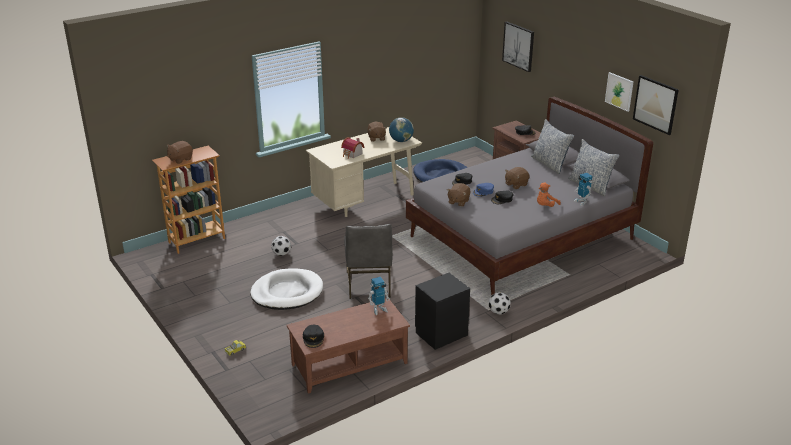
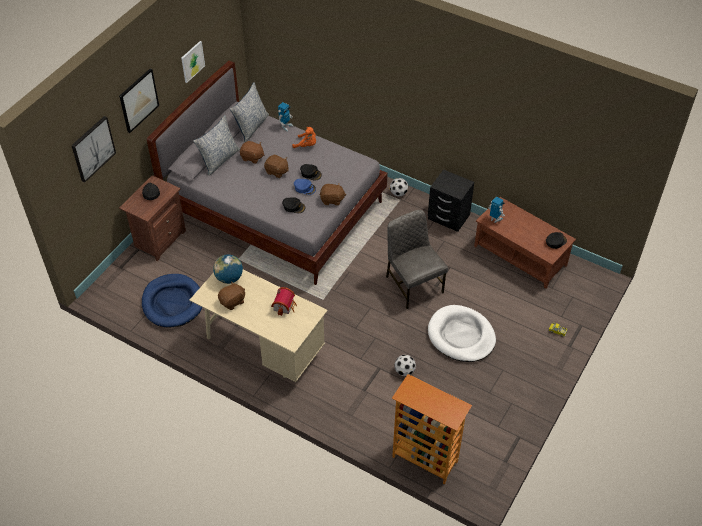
camera: 115 degrees left, 20 degrees up
brown plush toy [167,141,193,164] -> brown plush toy moved to [240,141,264,164]
grey chair [344,224,393,299] -> grey chair turned 90 degrees counterclockwise [386,210,448,309]
picture [633,75,679,135] -> picture moved to [119,68,159,133]

